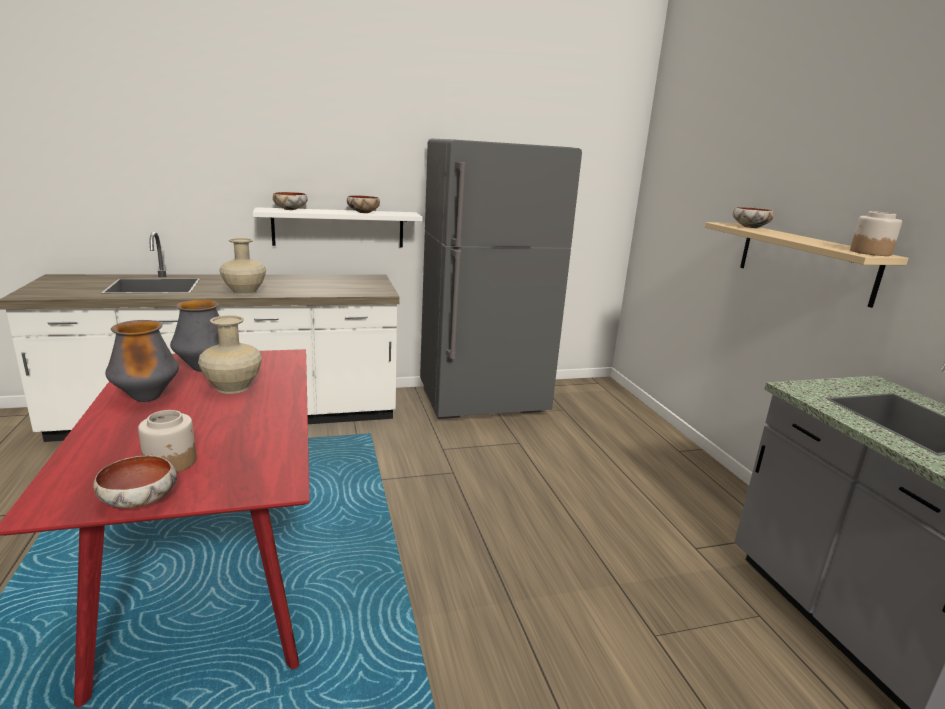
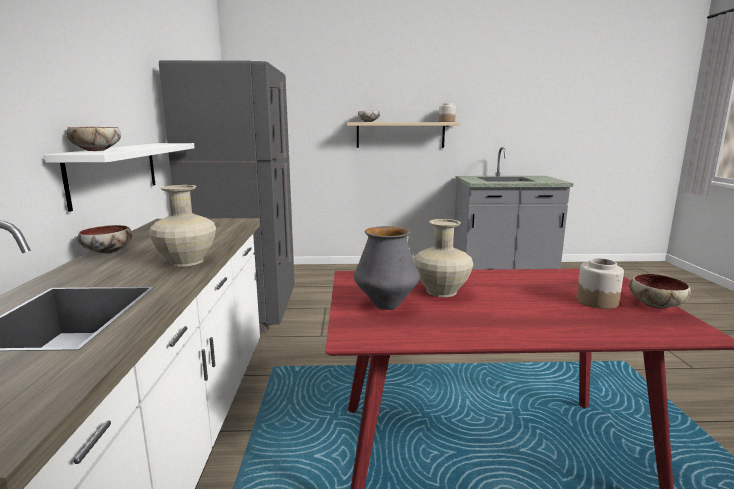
camera: 75 degrees left, 5 degrees down
vase [105,320,179,402] -> none
bowl [347,195,380,213] -> bowl moved to [78,225,132,254]

